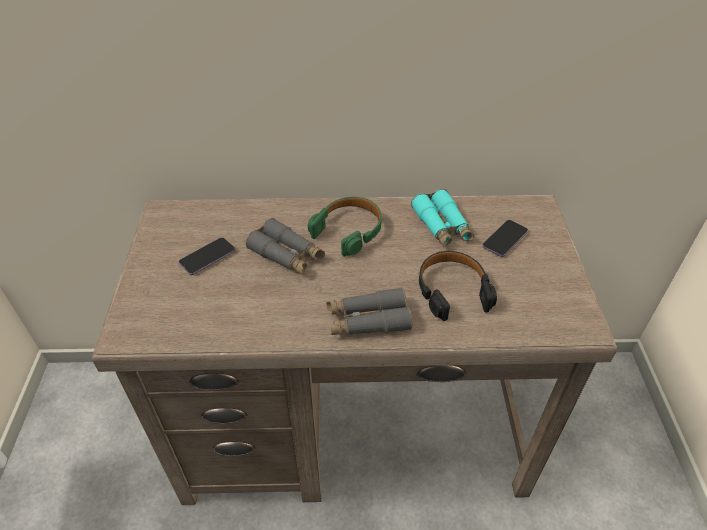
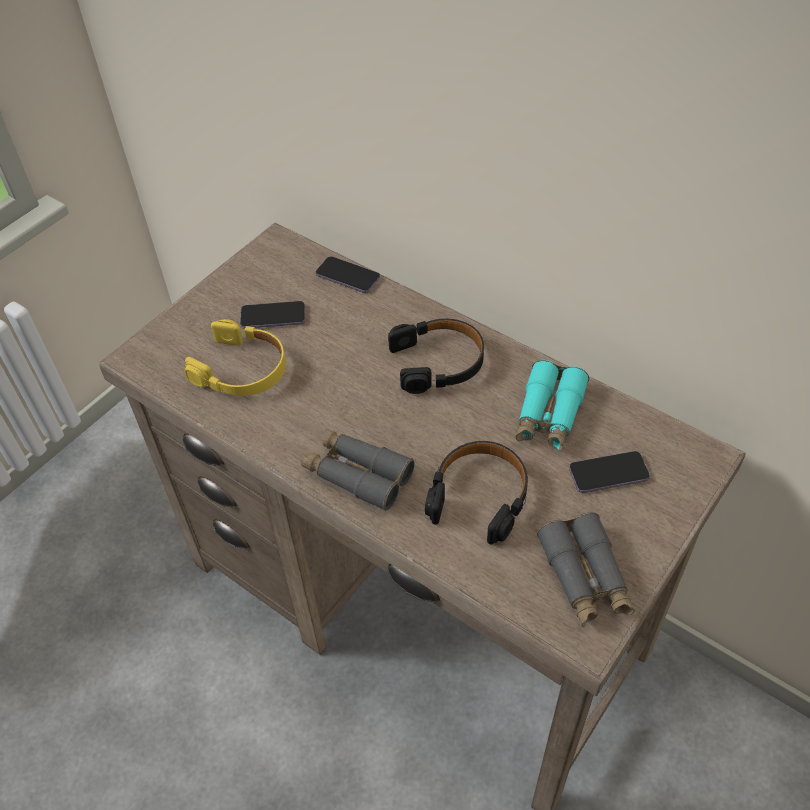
camera: 40 degrees right, 5 degrees up
grey binoculars [246,218,325,275] -> grey binoculars moved to [537,512,635,627]
green headphones [308,197,382,256] -> black headphones [388,319,484,394]
none -> yellow headphones [185,319,286,396]
none -> phone [316,256,380,293]

